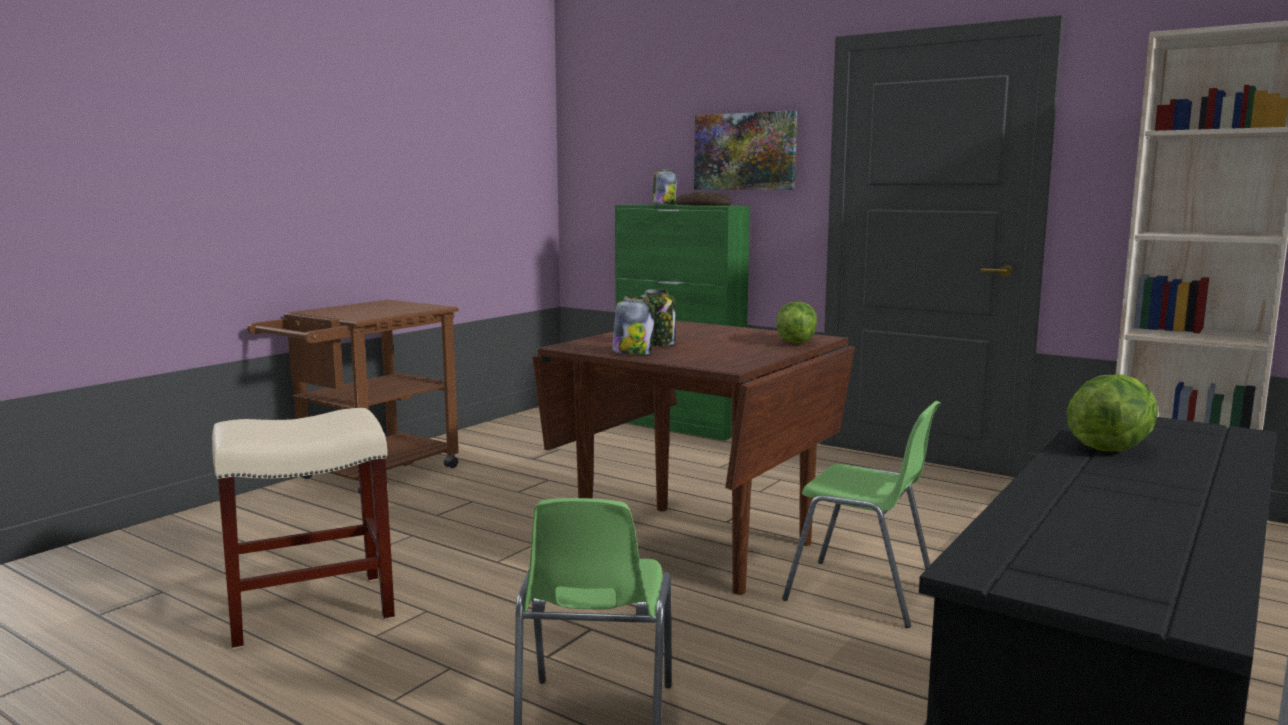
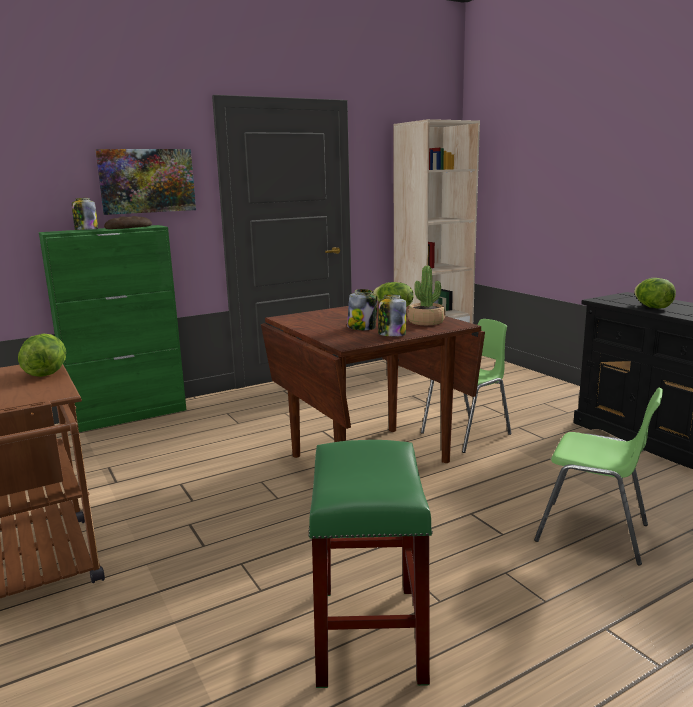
camera: 65 degrees left, 5 degrees up
beige stool [212,408,395,649] -> green stool [308,440,433,688]
none -> lettuce [18,333,66,377]
none -> potted plant [407,265,445,325]

